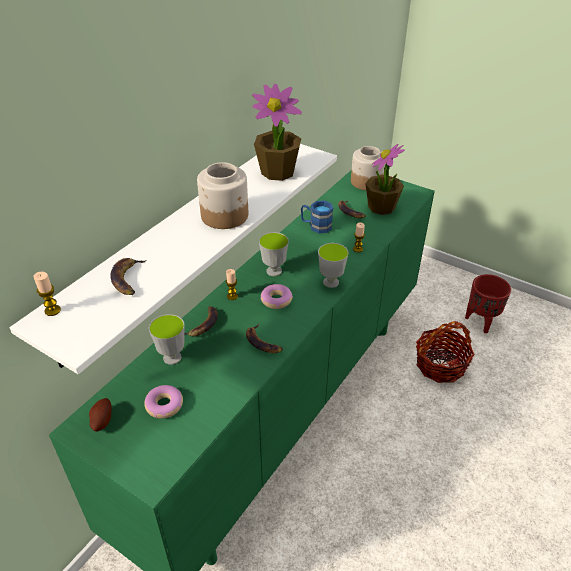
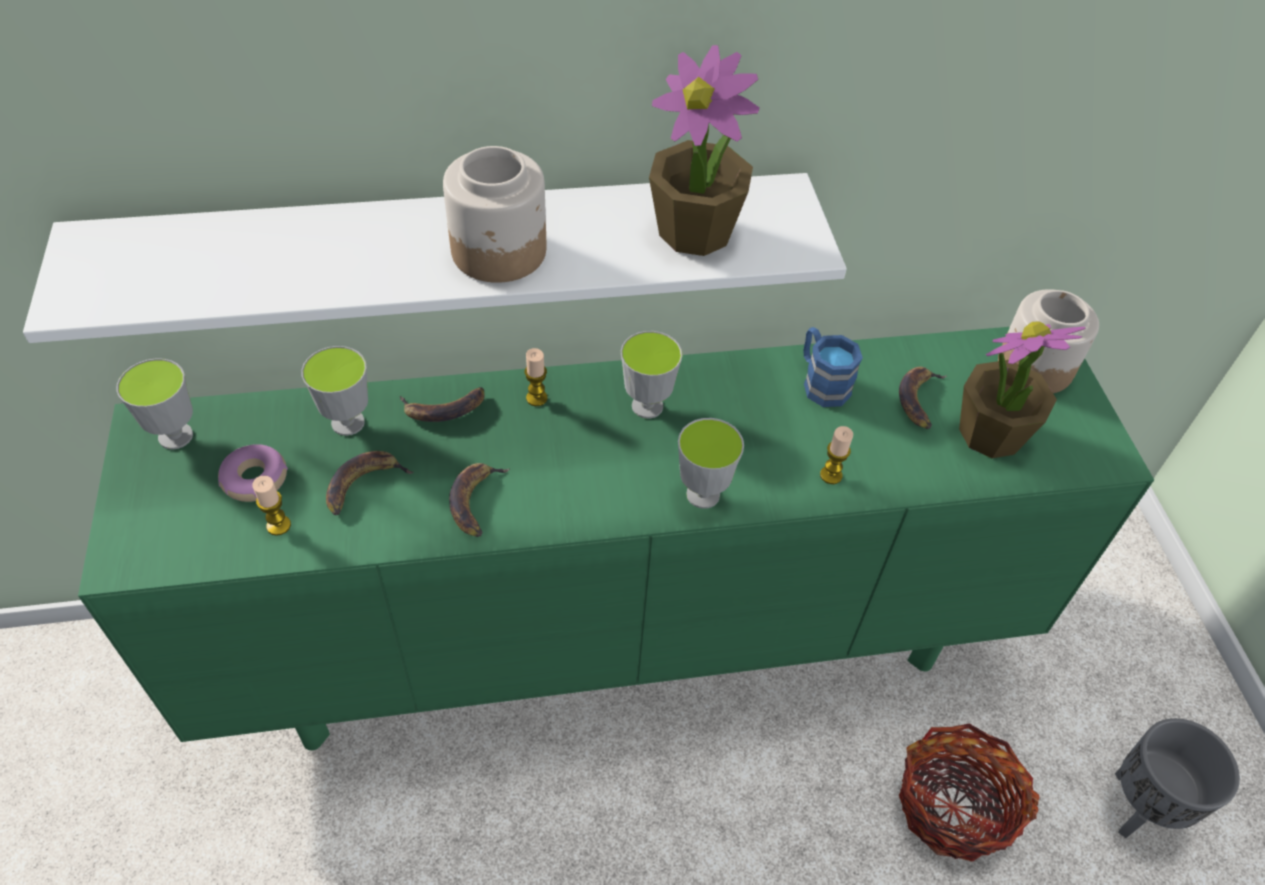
camera: 45 degrees right, 10 degrees up
candle [34,272,61,316] -> candle moved to [252,476,291,536]
potato [89,398,112,431] -> cup [116,358,193,449]
banana [110,258,146,295] -> banana moved to [326,451,414,515]
donut [261,284,293,309] -> none
red planter [465,274,511,333] -> grey planter [1115,718,1240,838]

